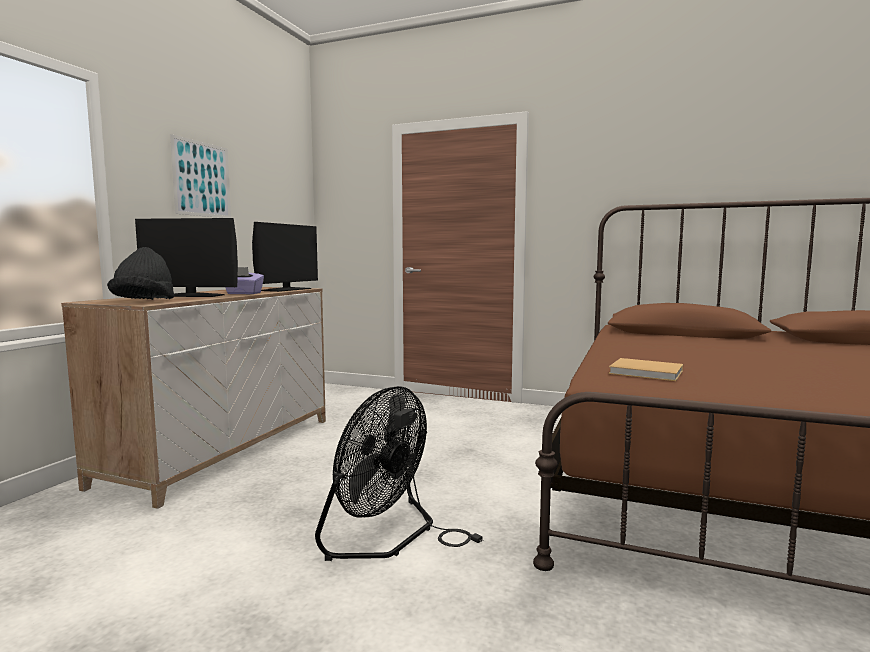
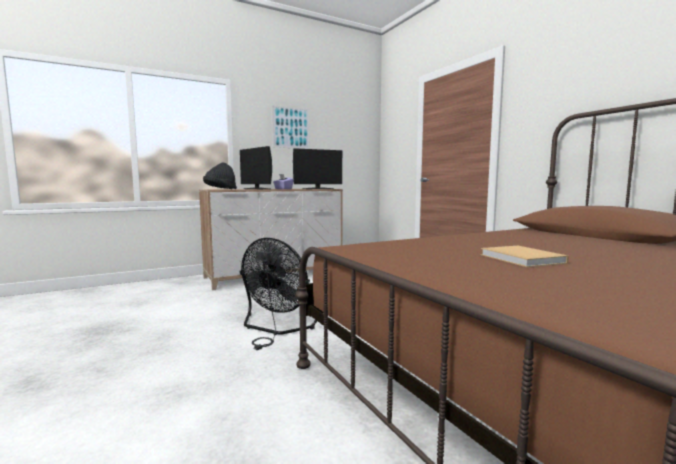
camera: 40 degrees right, 0 degrees up
black fan [315,386,483,561] -> black fan turned 45 degrees clockwise [239,238,317,350]
beige book [609,358,683,381] -> beige book moved to [481,246,569,267]

